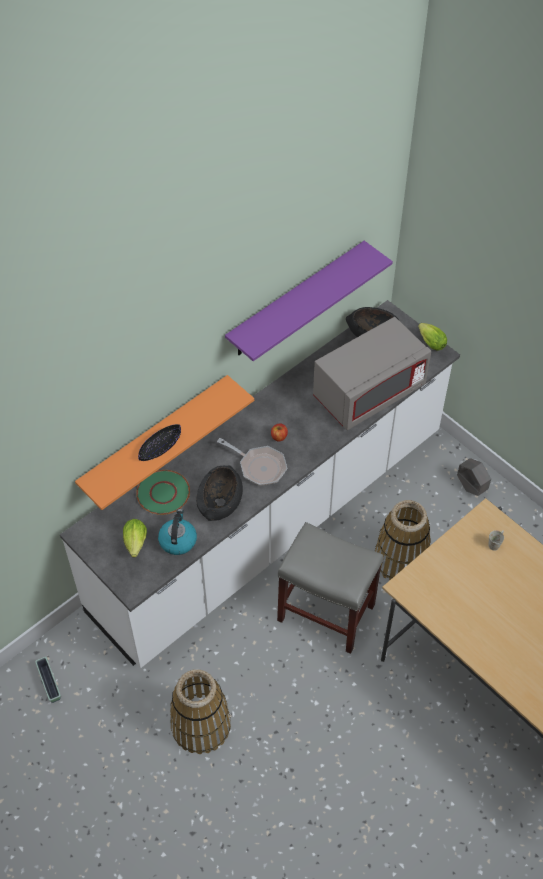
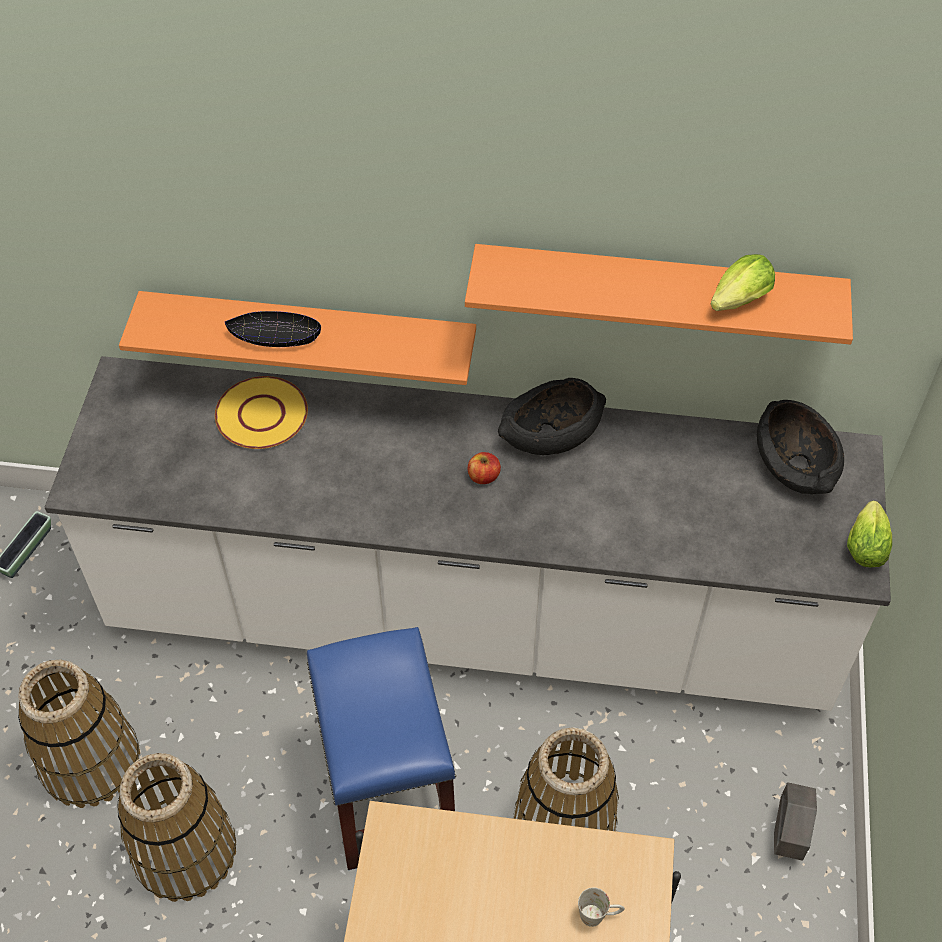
camera: 50 degrees right, 0 degrees up
lettuce [123,519,147,557] -> lettuce moved to [711,254,775,311]
green plate [136,470,190,515] -> yellow plate [215,376,308,449]
kettle [158,509,197,555] -> none
black bowl [196,465,243,521] -> black bowl moved to [498,378,606,455]
frying pan [217,438,287,486] -> none
purple shelf [225,241,393,361] -> orange shelf [465,244,853,345]
grey stool [277,522,383,654] -> blue stool [307,627,456,870]
grey microwave [313,317,431,430] -> none
none -> basket [117,753,236,902]

